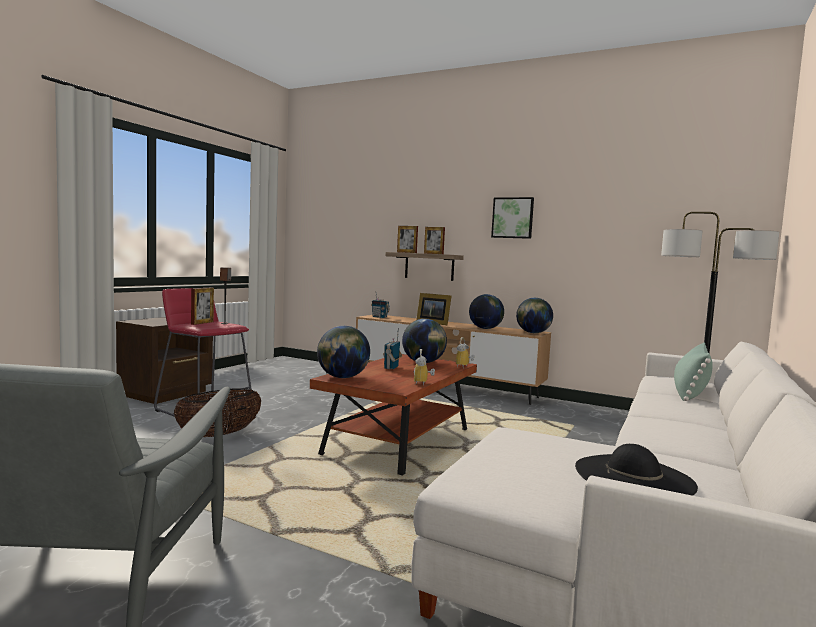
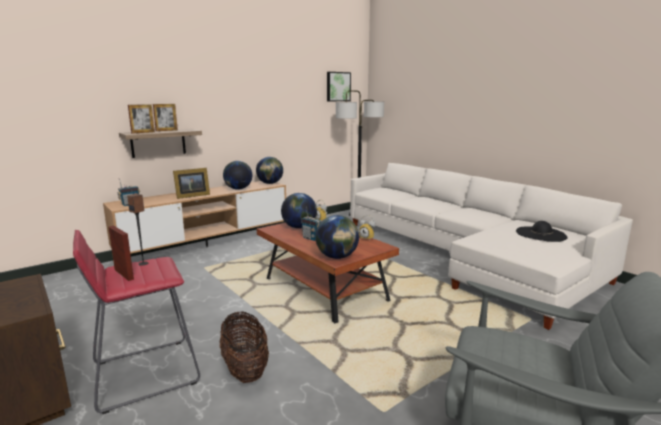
camera: 65 degrees left, 10 degrees up
picture [491,197,534,239] -> picture moved to [327,72,351,101]
green pillow [674,342,713,401] -> none

